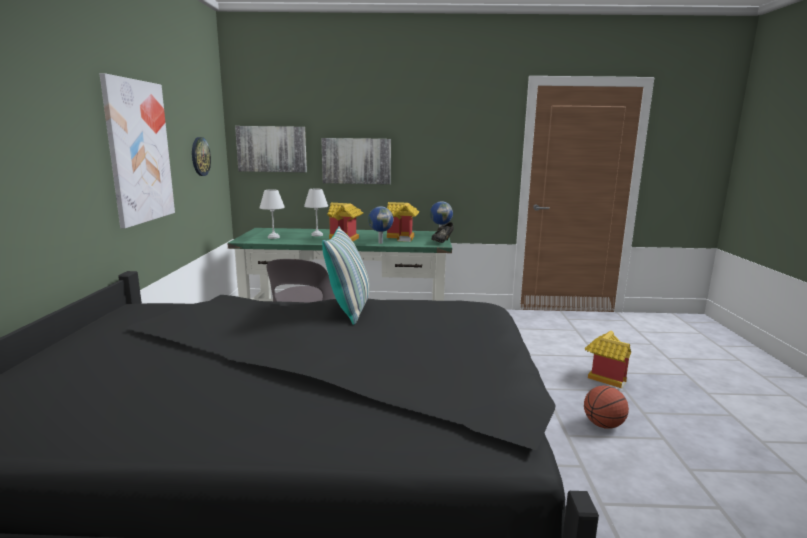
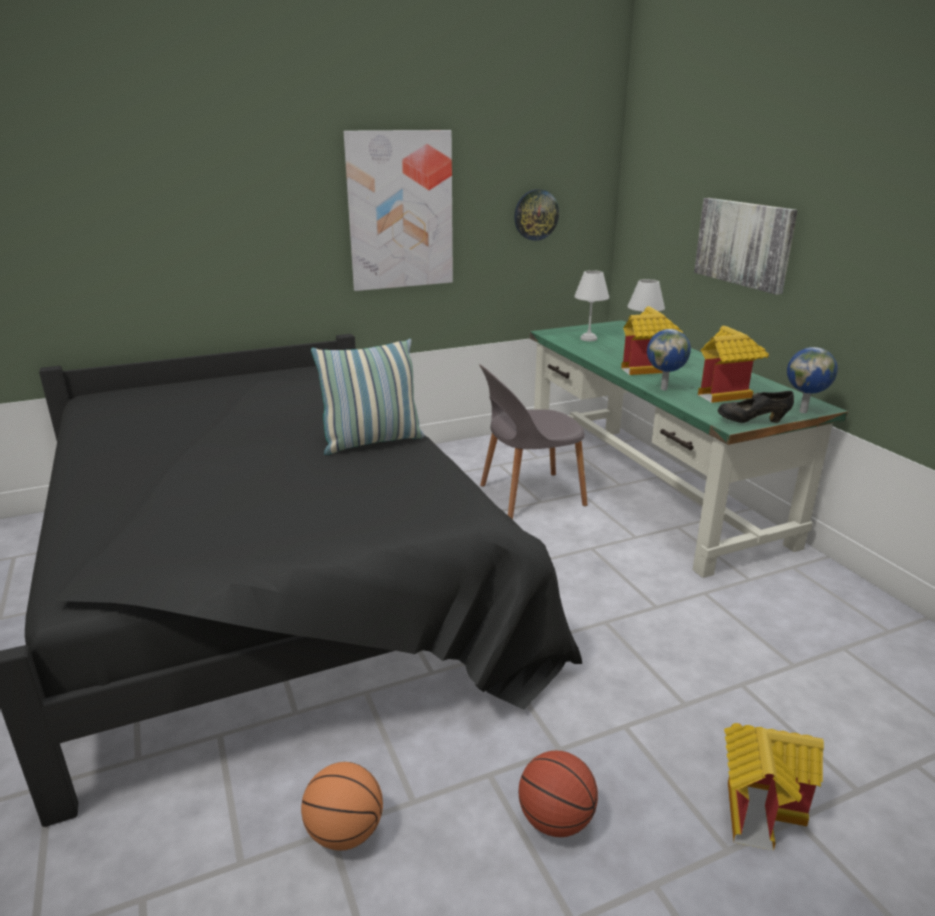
camera: 65 degrees right, 10 degrees up
picture [235,126,307,172] -> none
none -> basketball [301,762,383,851]

